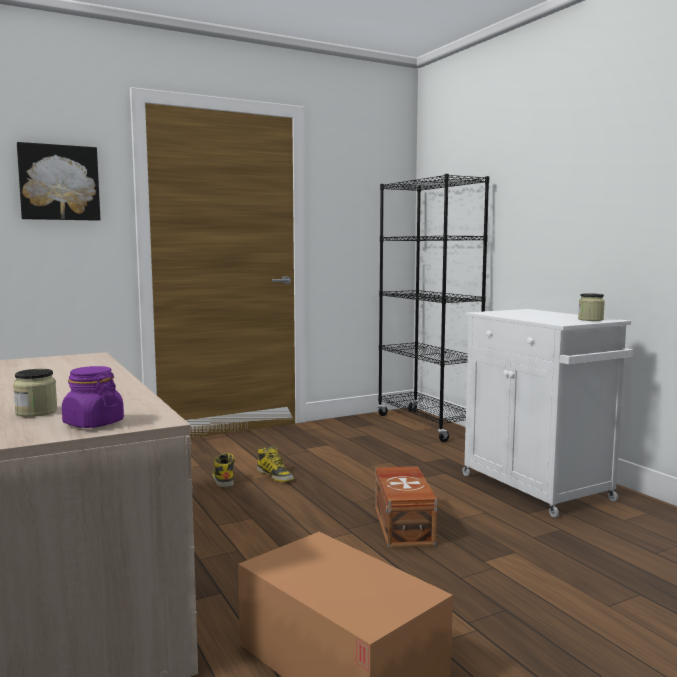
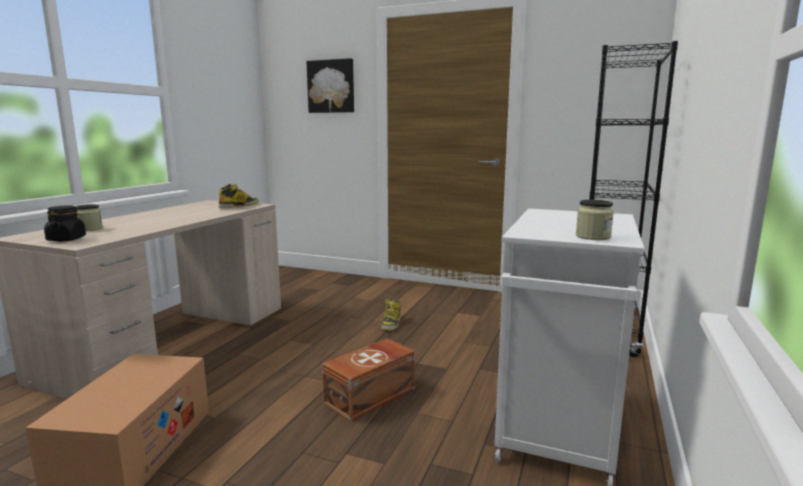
camera: 50 degrees right, 5 degrees up
purple jar [62,366,124,428] -> black jar [44,205,86,241]
boot [212,453,235,487] -> boot moved to [219,184,259,208]

